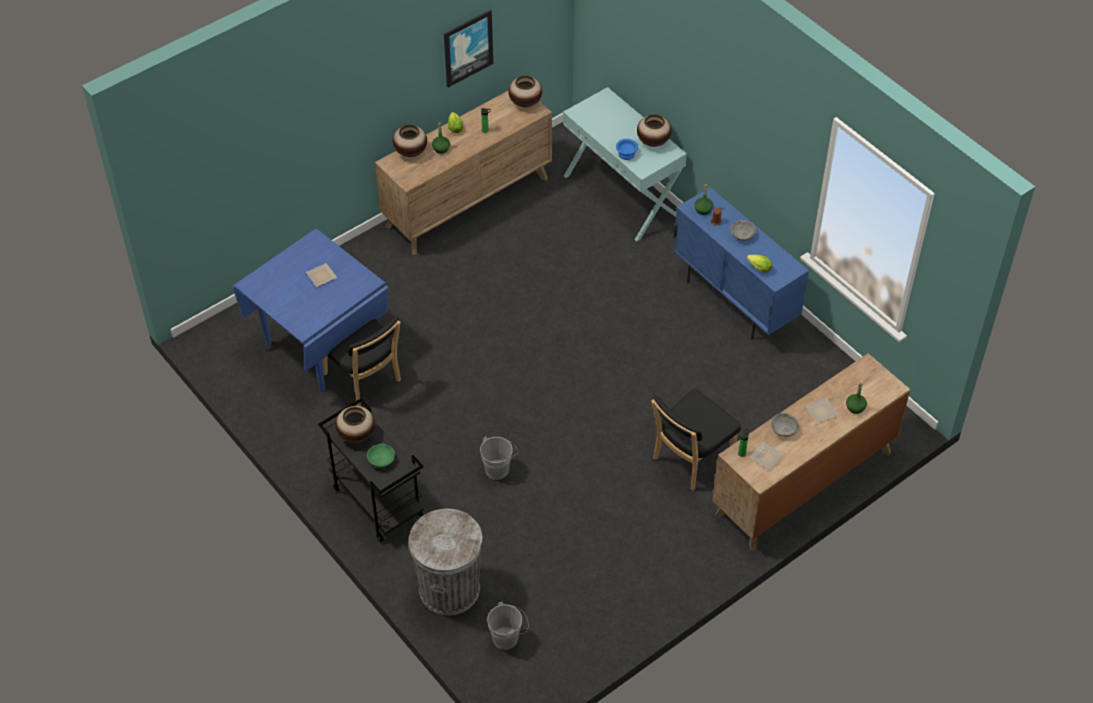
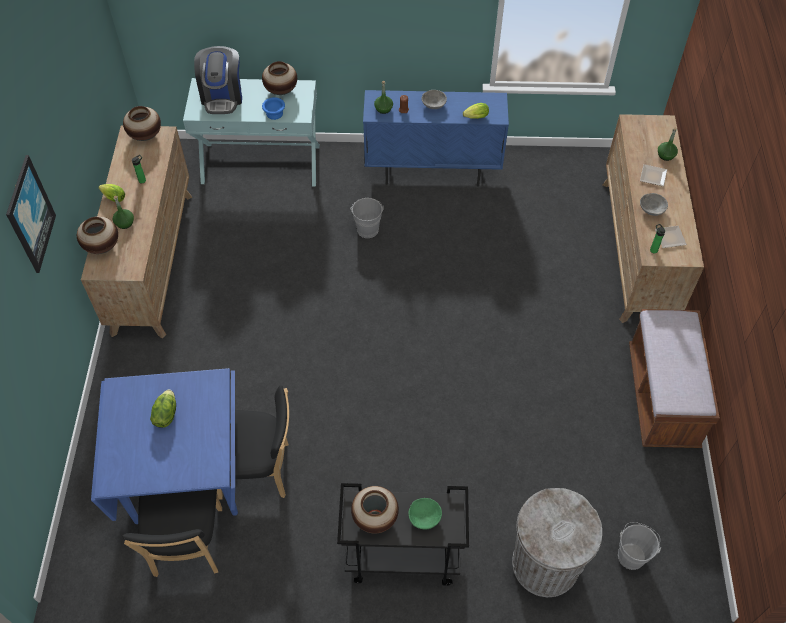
camera: 50 degrees left, 5 degrees up
plate [306,263,337,287] -> lettuce [150,390,176,428]
picture [444,10,493,87] -> picture moved to [6,155,56,273]
grey bucket [480,437,517,480] -> grey bucket moved to [351,198,384,238]
black chair [651,389,741,491] -> black chair moved to [122,489,222,577]
none -> coffee machine [194,46,242,114]
none -> brown bench [629,309,720,448]

